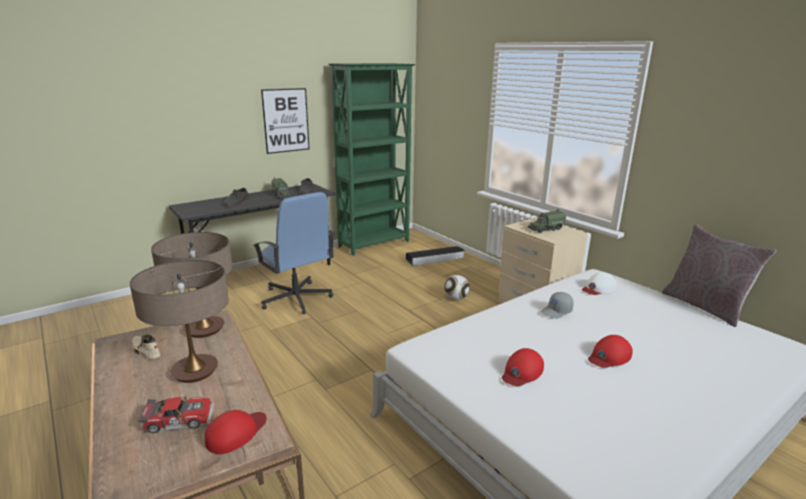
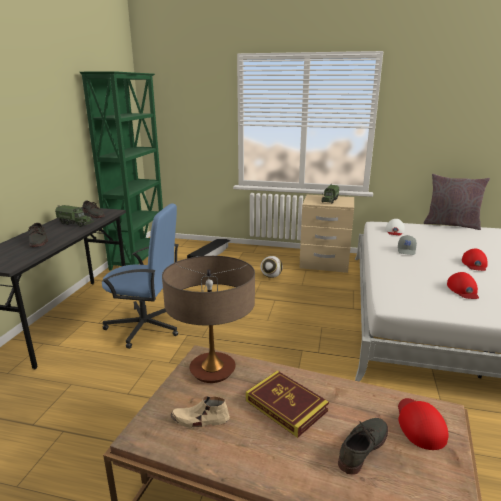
camera: 40 degrees left, 0 degrees up
table lamp [130,260,229,383] -> book [246,371,329,438]
toy car [138,396,215,433] -> grey shoe [338,418,388,475]
picture [261,88,310,154] -> none

